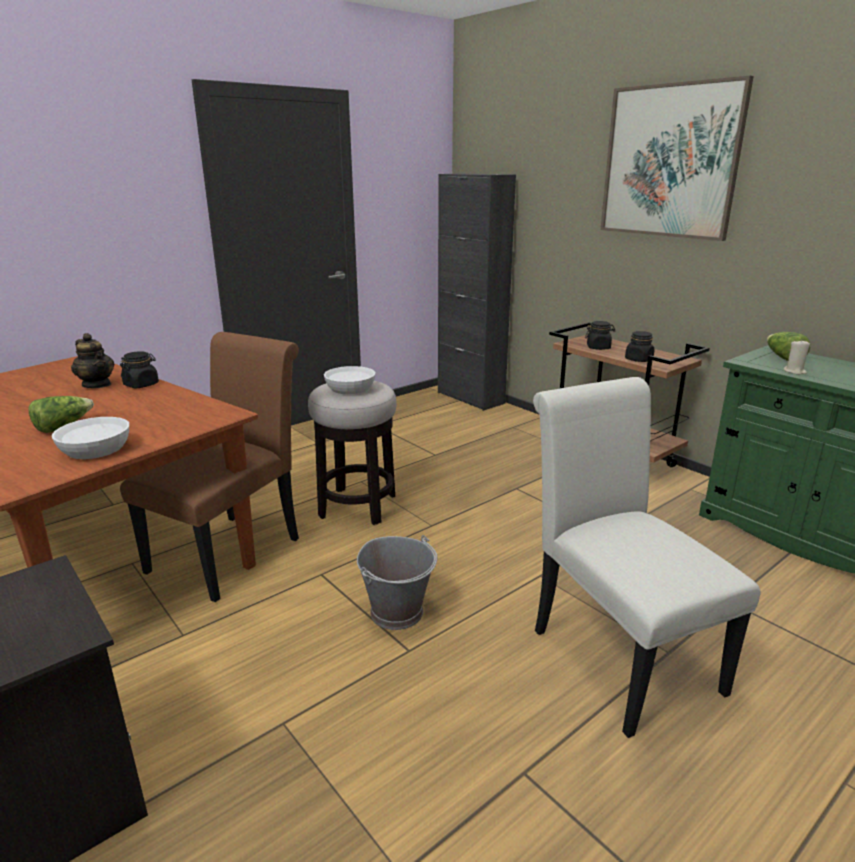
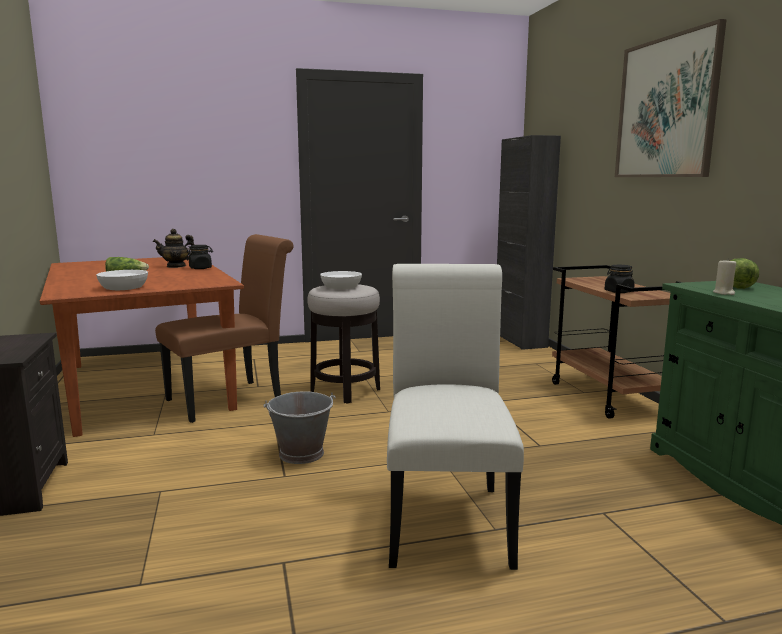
camera: 25 degrees right, 10 degrees down
teapot [71,333,114,388] -> teapot turned 90 degrees clockwise [153,229,194,268]
black jar [585,321,615,350] -> none

